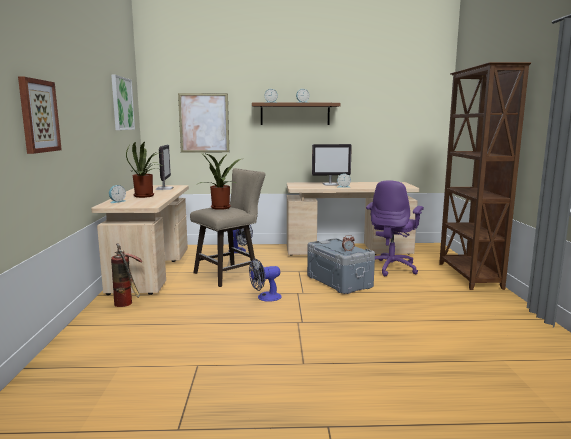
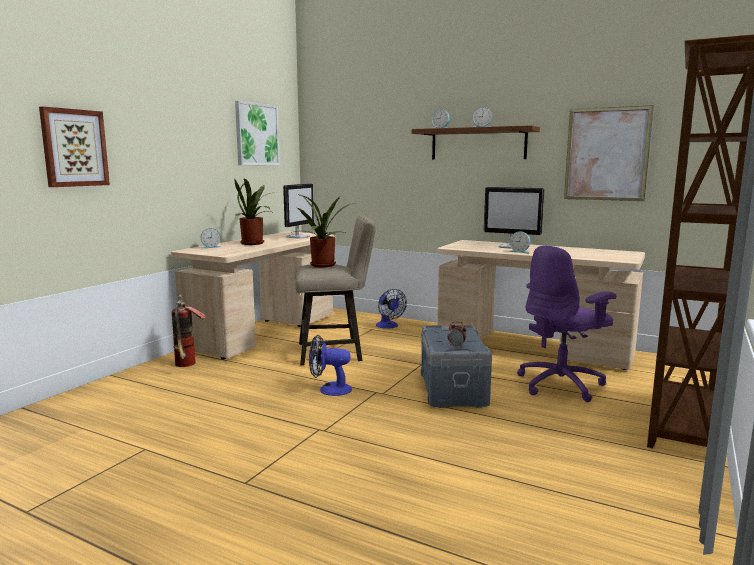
camera: 30 degrees right, 0 degrees up
picture [178,93,229,152] -> picture moved to [564,105,654,201]

